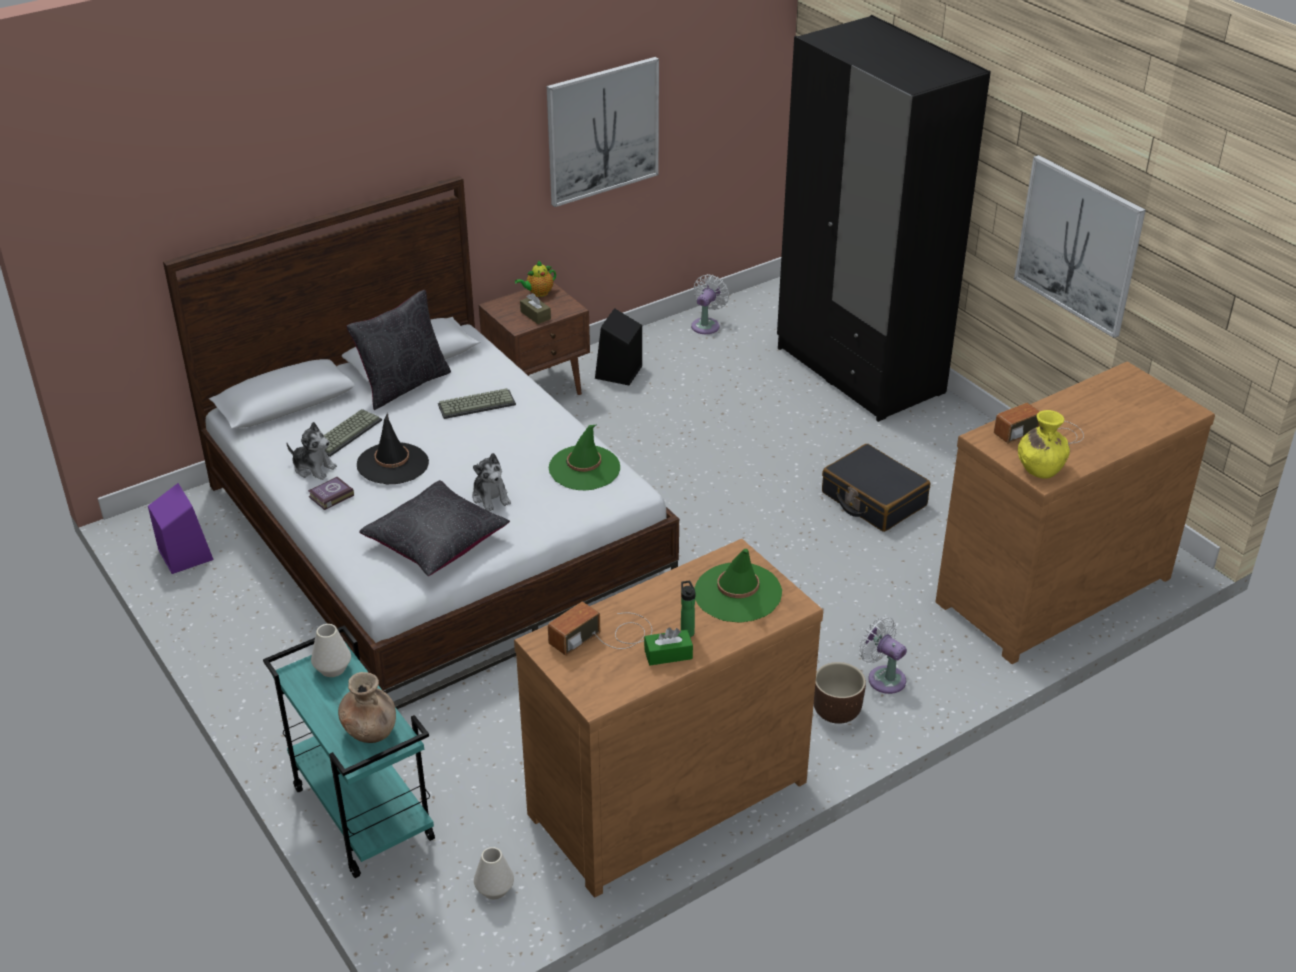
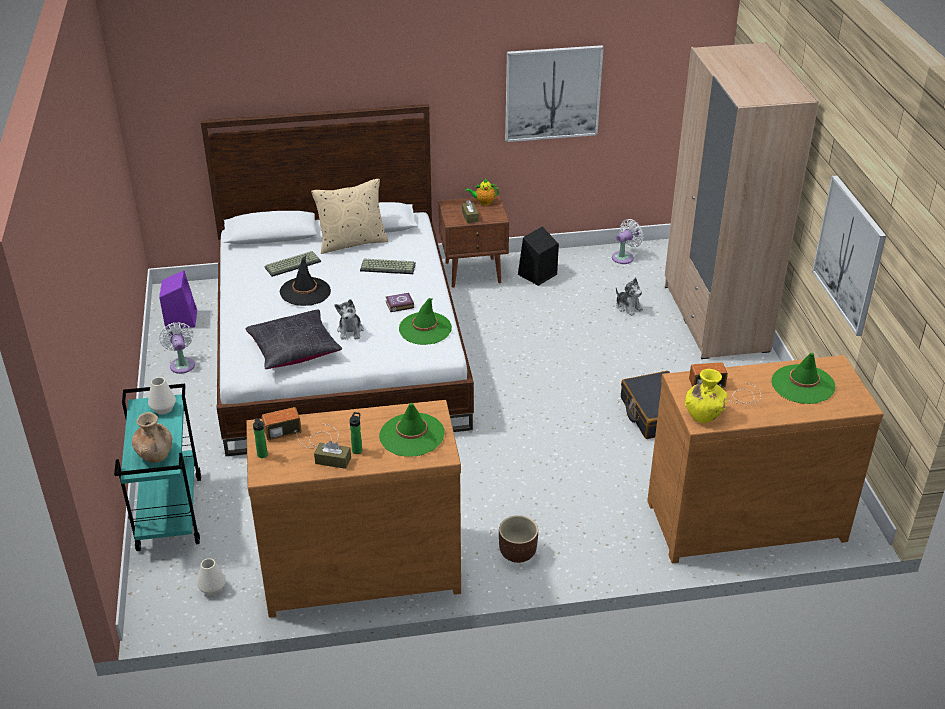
camera: 25 degrees right, 0 degrees up
plush toy [287,422,337,480] -> plush toy moved to [616,278,643,316]
book [308,477,354,510] -> book moved to [386,293,414,312]
black pillow [346,290,451,410] -> beige pillow [311,179,388,254]
green tissue box [644,628,693,666] -> brown tissue box [314,441,351,469]
black wardrobe [777,15,991,422] -> beige wardrobe [665,42,819,359]
white fan [859,616,907,694] -> white fan moved to [159,322,195,374]
none -> bottle [253,418,268,458]
none -> green hat [771,353,835,404]

